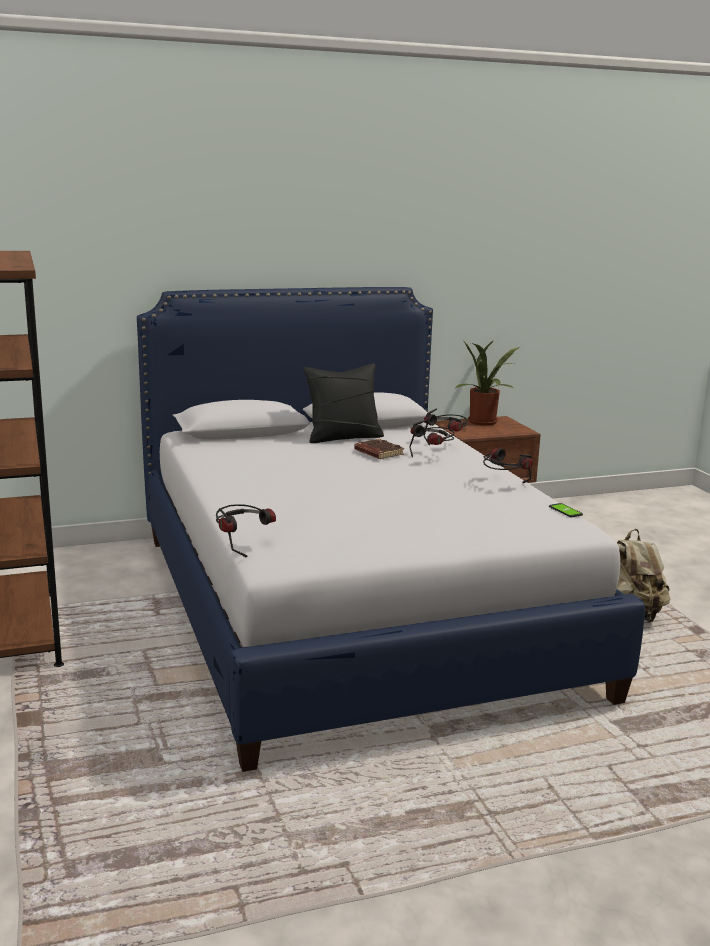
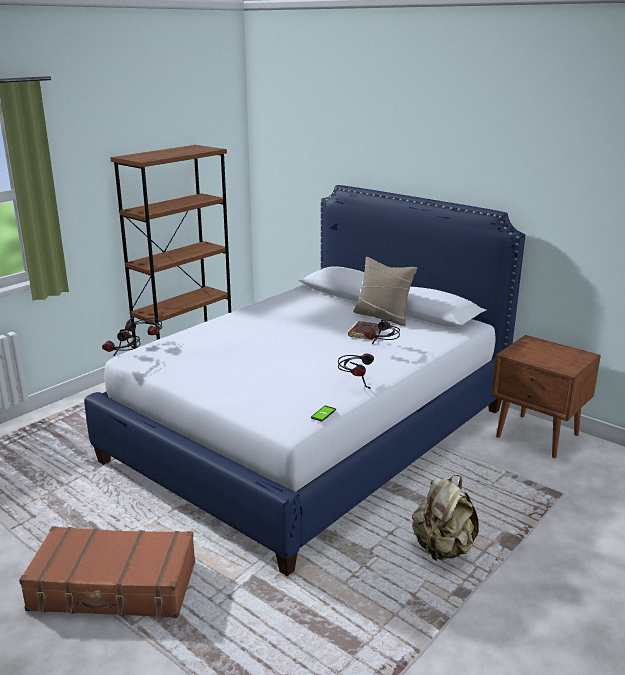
camera: 60 degrees right, 5 degrees up
black pillow [303,363,384,443] -> beige pillow [353,257,418,326]
headphones [423,409,467,445] -> headphones moved to [102,328,140,356]
potted plant [454,340,520,426] -> none
none -> brown suitcase [19,526,195,618]

